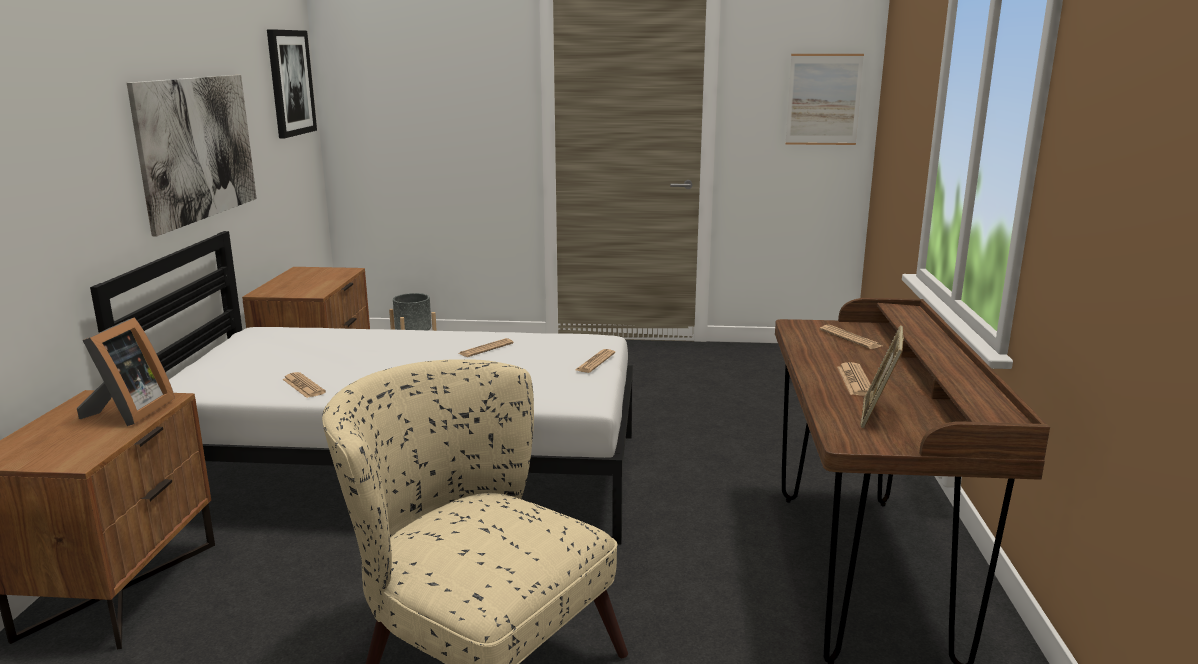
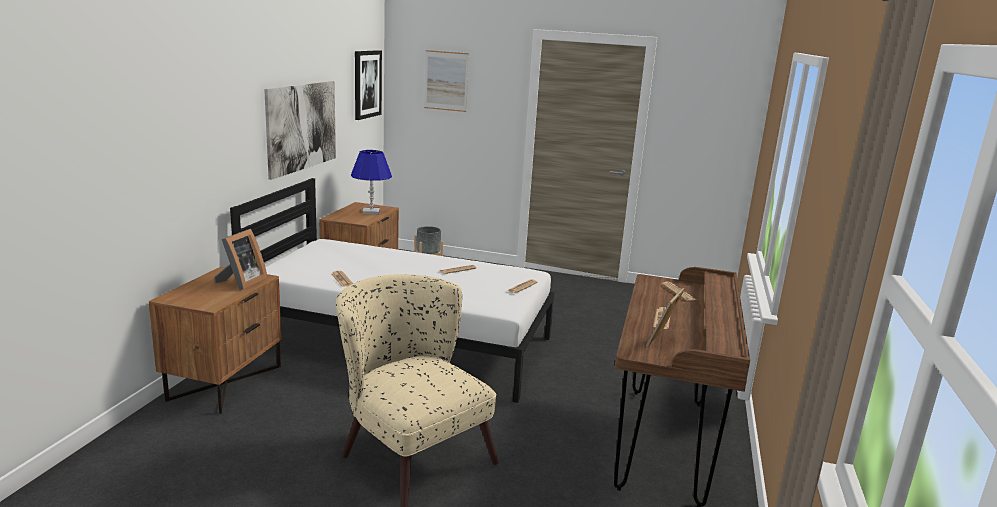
camera: 10 degrees right, 0 degrees up
picture [785,54,864,145] -> picture moved to [424,50,469,112]
none -> blue table lamp [351,150,392,214]

